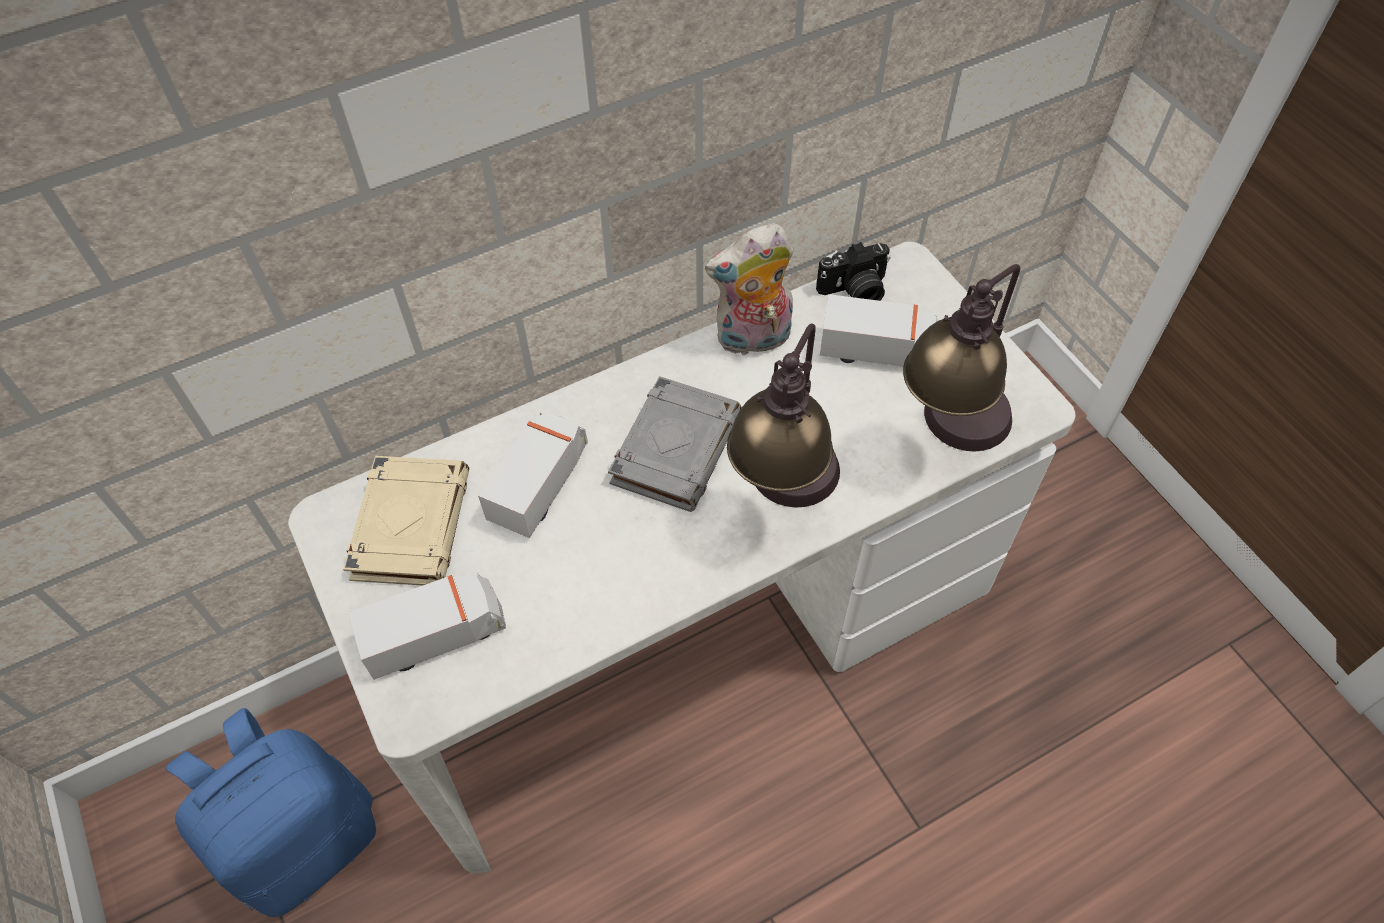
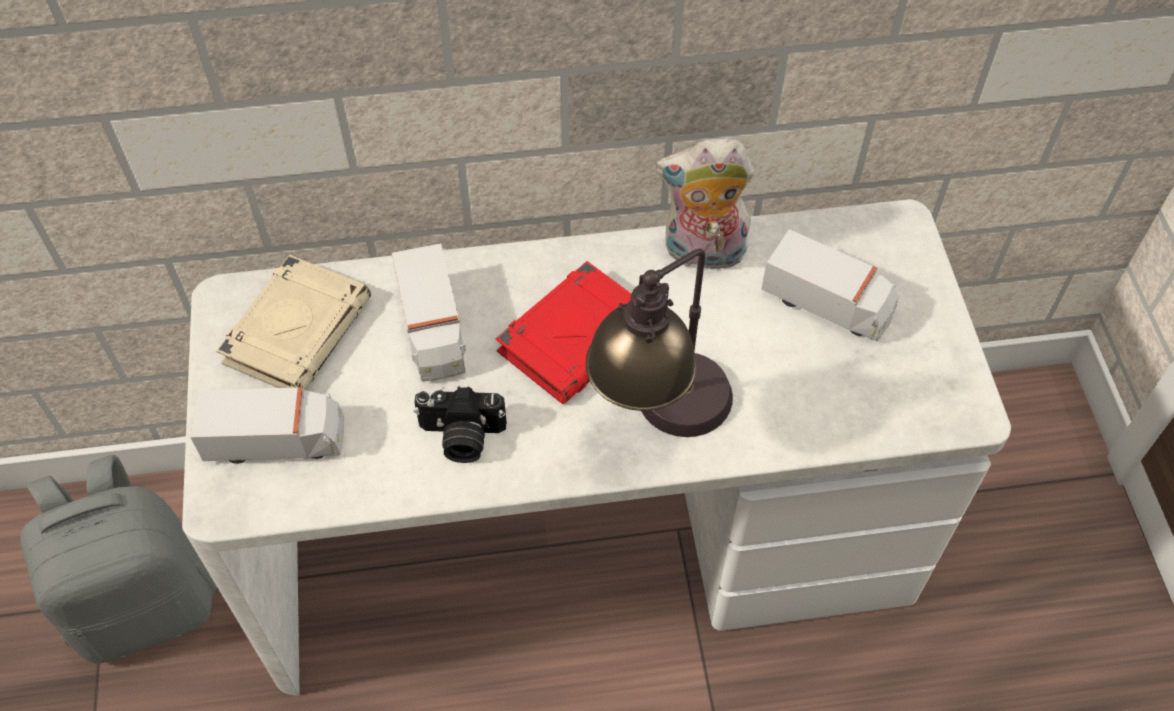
camera: 20 degrees right, 0 degrees up
blue backpack [165,708,376,917] -> grey backpack [21,455,217,664]
toy truck [478,413,588,538] -> toy truck turned 120 degrees clockwise [392,243,466,382]
grey book [608,376,742,512] -> red book [496,261,631,404]
camera [816,242,891,301] -> camera moved to [413,386,507,463]
table lamp [903,264,1020,452] -> none

